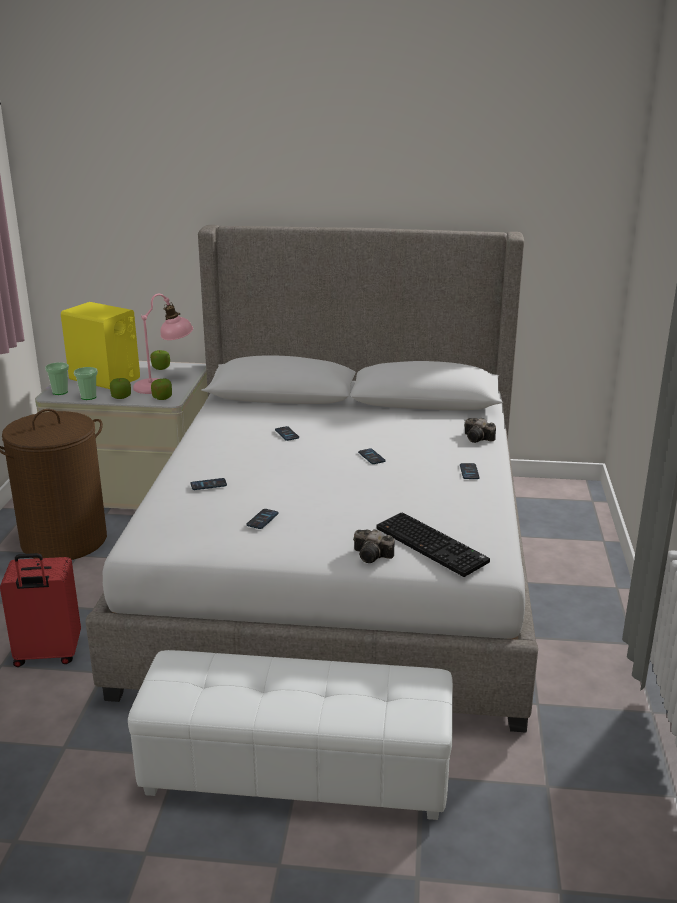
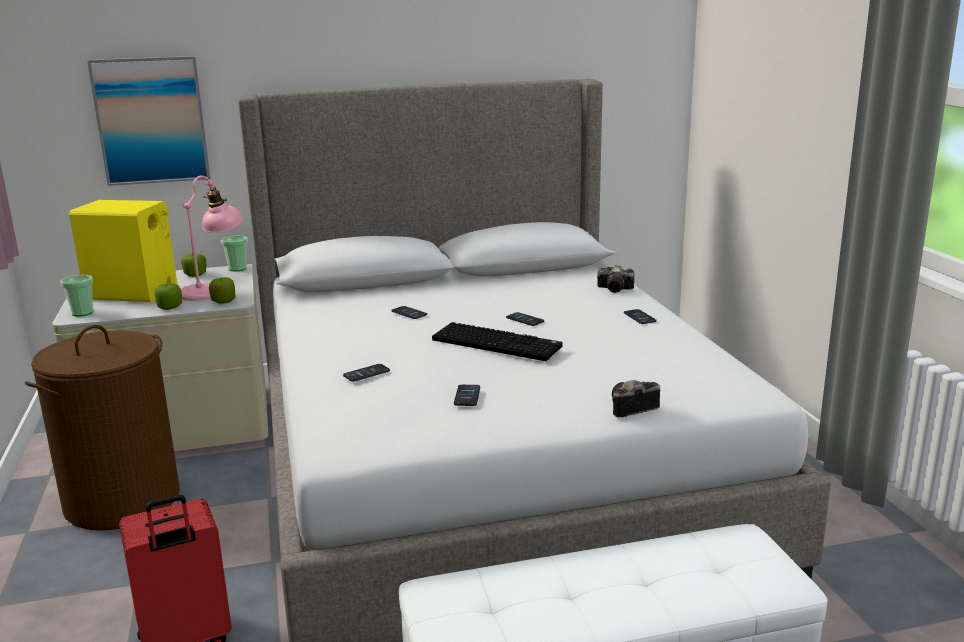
camera: 20 degrees left, 5 degrees down
cup [74,367,98,400] -> cup moved to [221,236,248,271]
camera [353,529,395,563] -> camera turned 150 degrees clockwise [612,380,660,418]
keyboard [376,512,490,577] -> keyboard moved to [432,322,563,361]
none -> picture [87,56,210,186]

